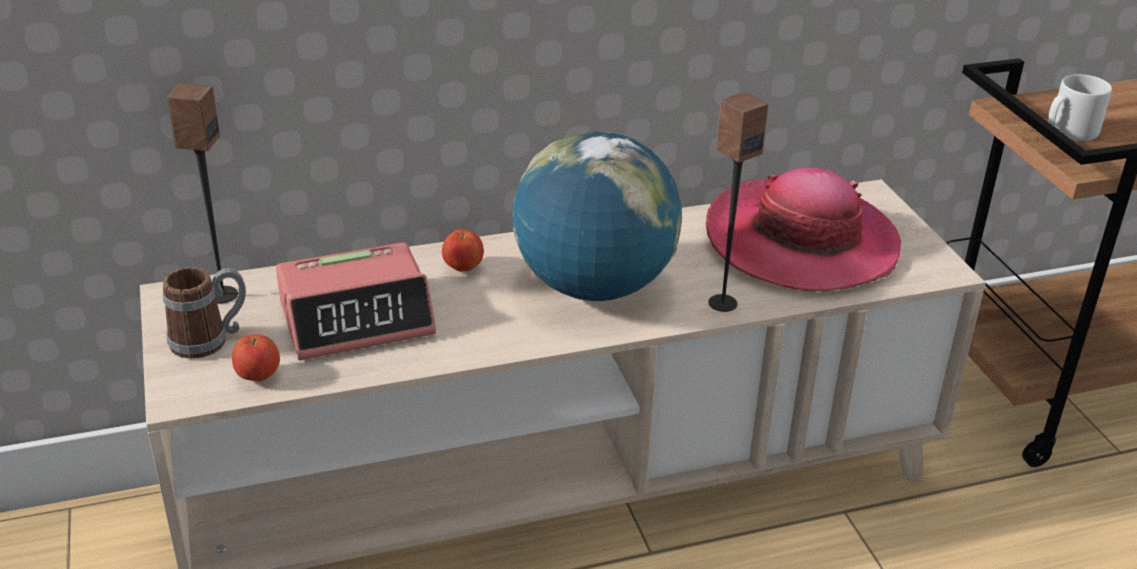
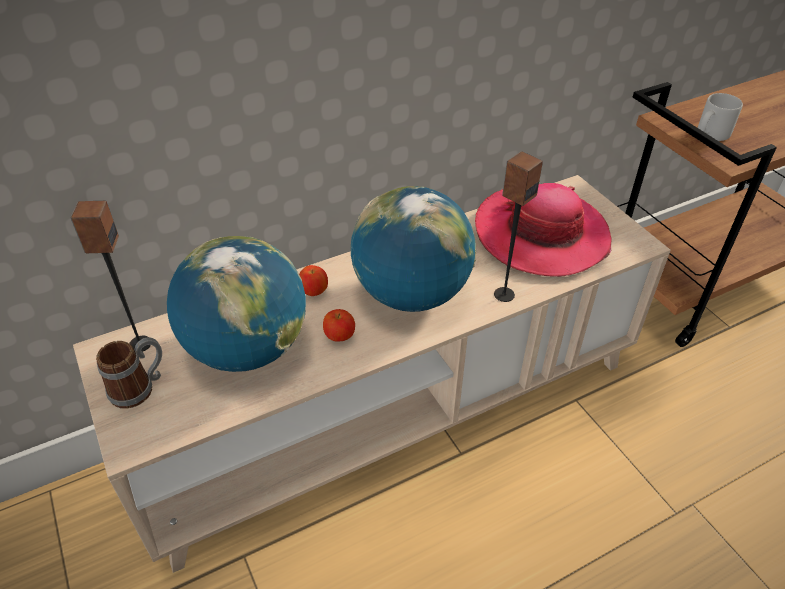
camera: 10 degrees left, 10 degrees up
apple [232,334,280,381] -> apple moved to [323,309,355,342]
alarm clock [276,242,436,360] -> globe [167,236,306,372]

